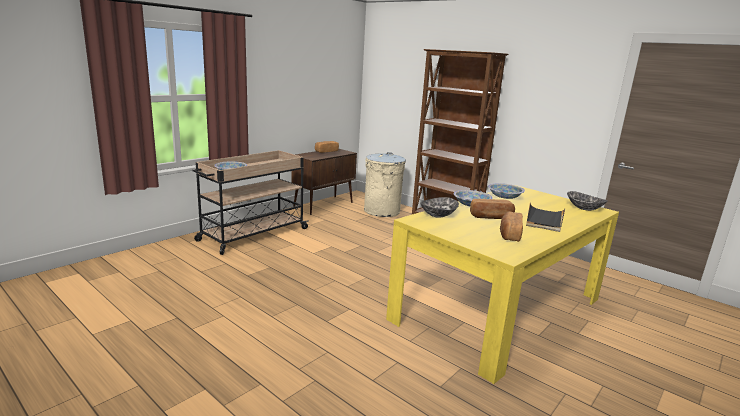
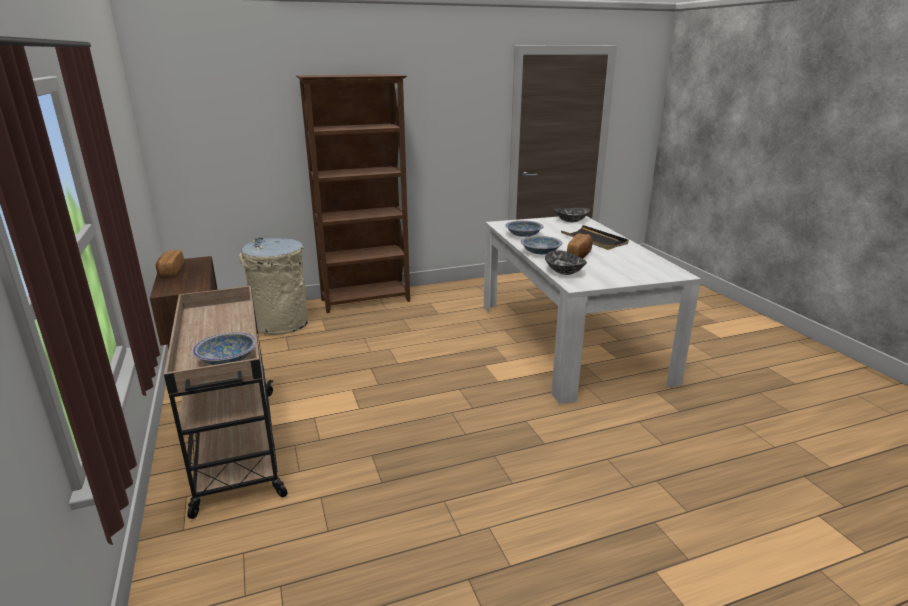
camera: 60 degrees left, 5 degrees up
yellow dining table [386,185,619,384] -> white dining table [484,216,701,404]
bread [500,211,523,242] -> none

